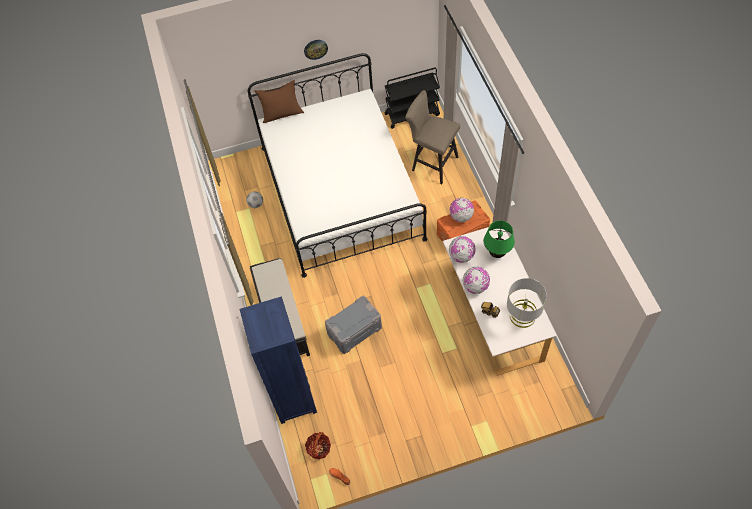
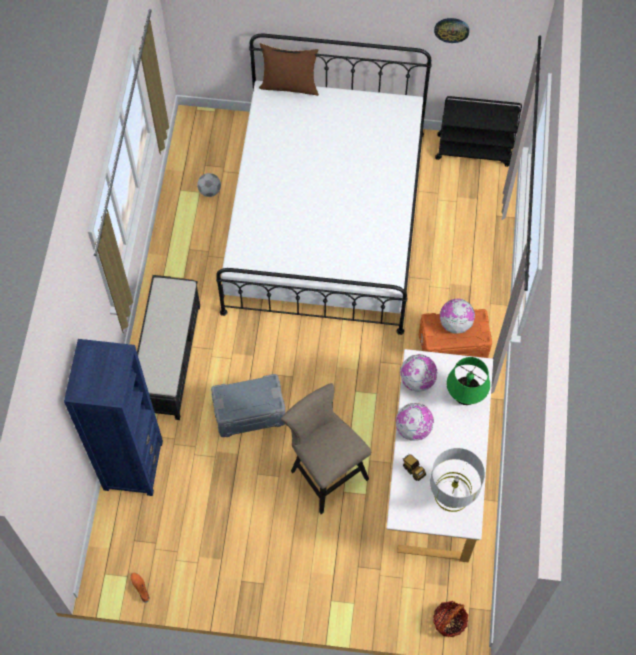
camera: 20 degrees right, 5 degrees up
wall clock [304,40,328,60] -> wall clock moved to [434,18,469,43]
basket [305,432,331,460] -> basket moved to [433,601,468,637]
beige stool [405,90,460,184] -> beige stool moved to [281,383,371,514]

